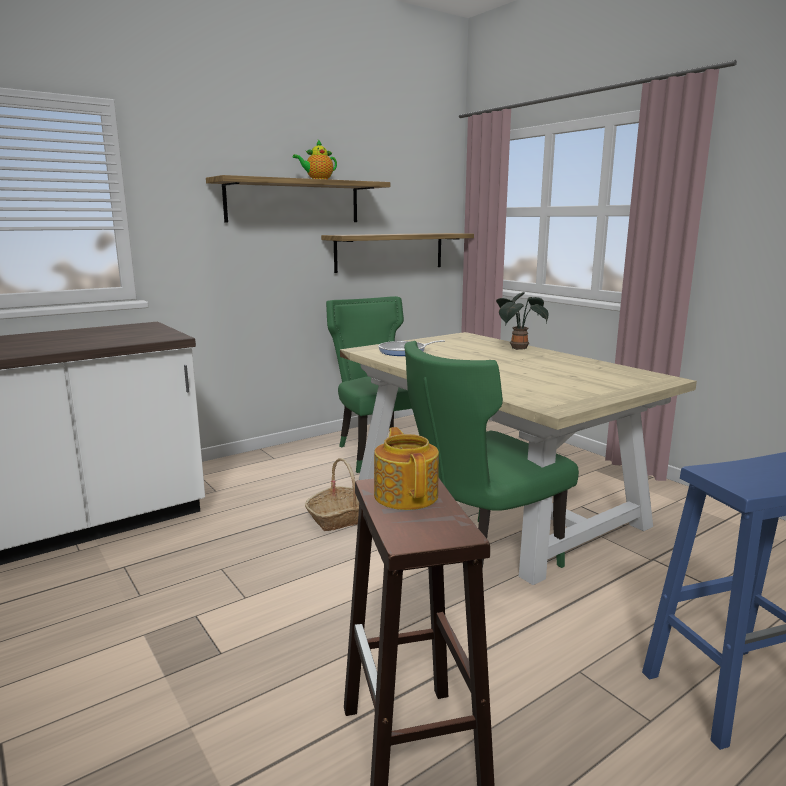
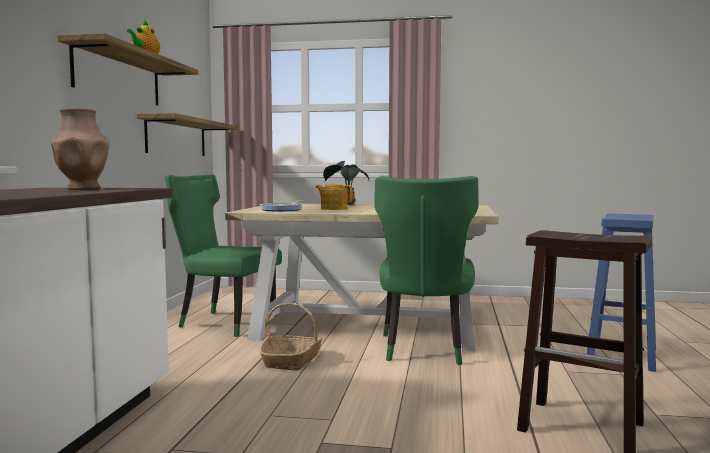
camera: 45 degrees left, 10 degrees down
teapot [374,427,439,510] -> teapot moved to [315,185,353,210]
none -> brown vase [51,108,109,190]

